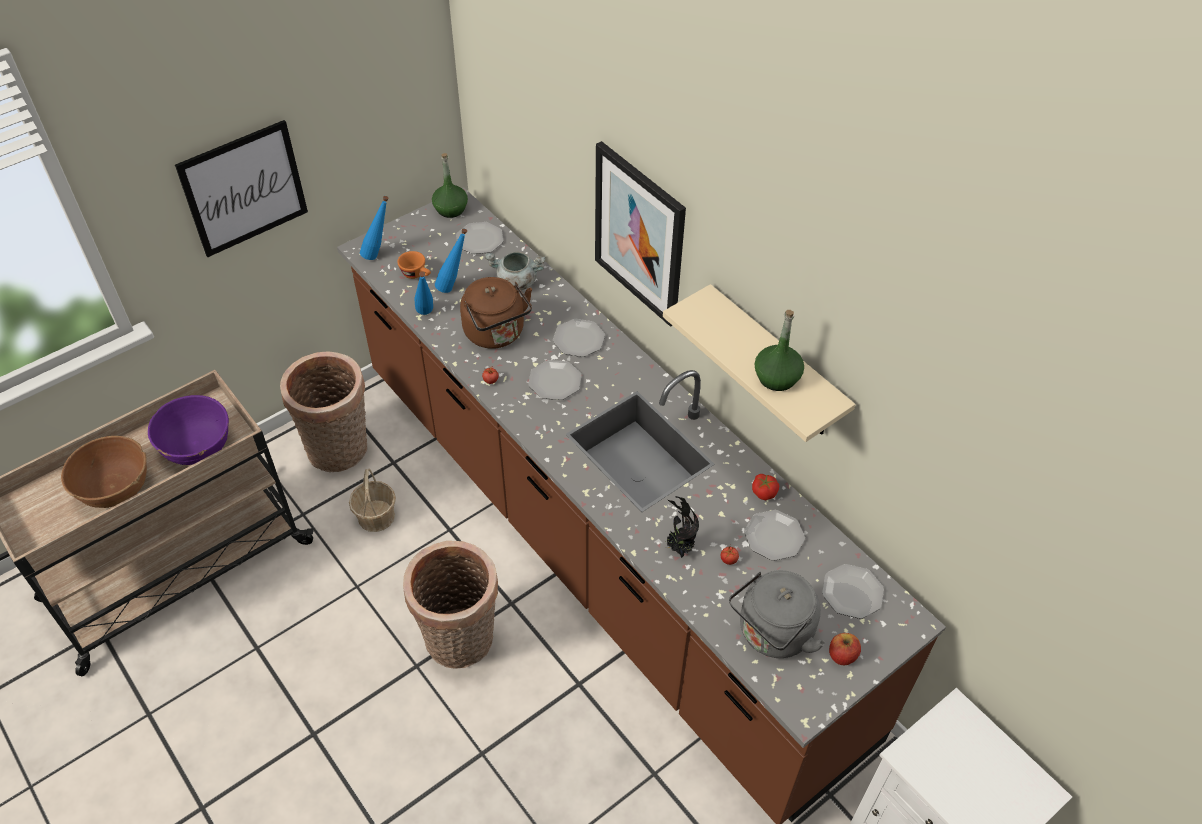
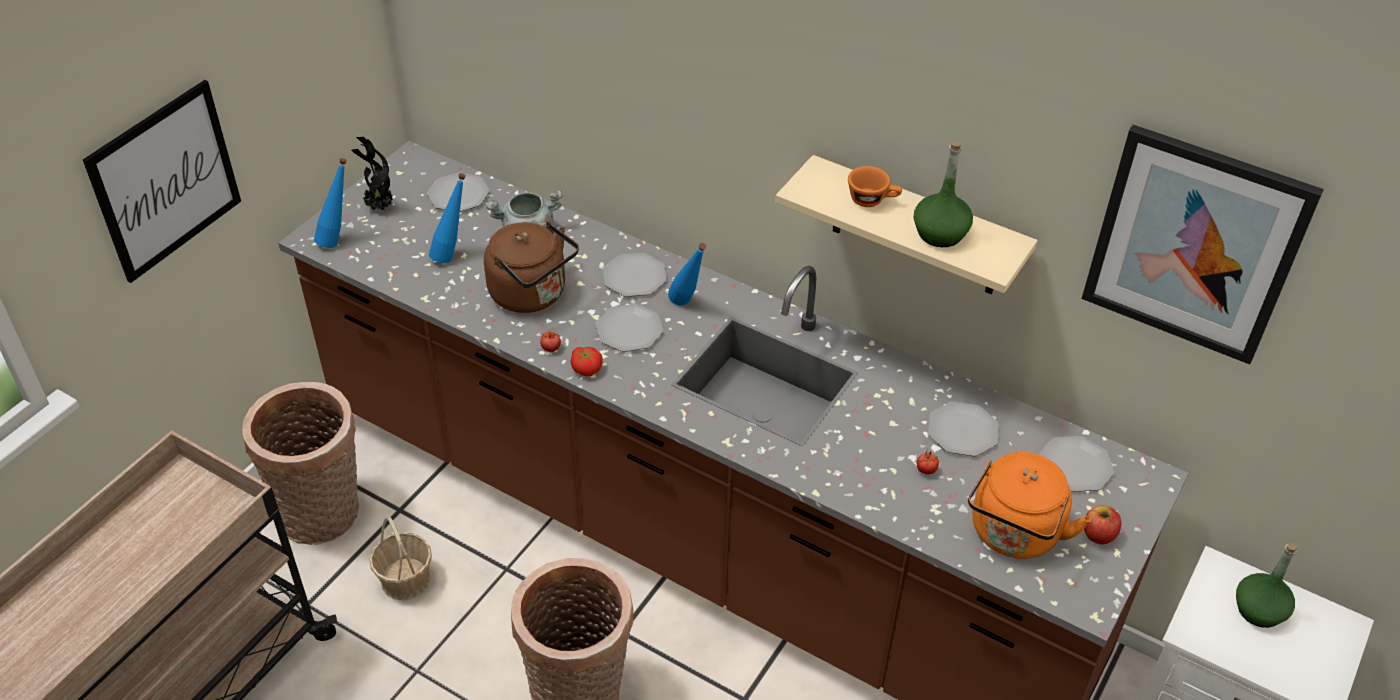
camera: 20 degrees left, 5 degrees down
brown bowl [61,436,147,508] -> none
purple bowl [148,395,229,465] -> none
orange cup [397,251,431,279] -> orange cup moved to [848,166,902,207]
blue bottle [414,271,433,315] -> blue bottle moved to [668,243,706,305]
green bottle [432,153,468,218] -> green bottle moved to [1236,543,1298,628]
picture [595,141,686,327] -> picture moved to [1082,125,1324,365]
potted plant [665,496,699,558] -> potted plant moved to [351,137,393,210]
grey kettle [729,570,825,658] -> orange kettle [968,452,1091,559]
tomato [752,474,779,501] -> tomato moved to [571,347,603,376]

